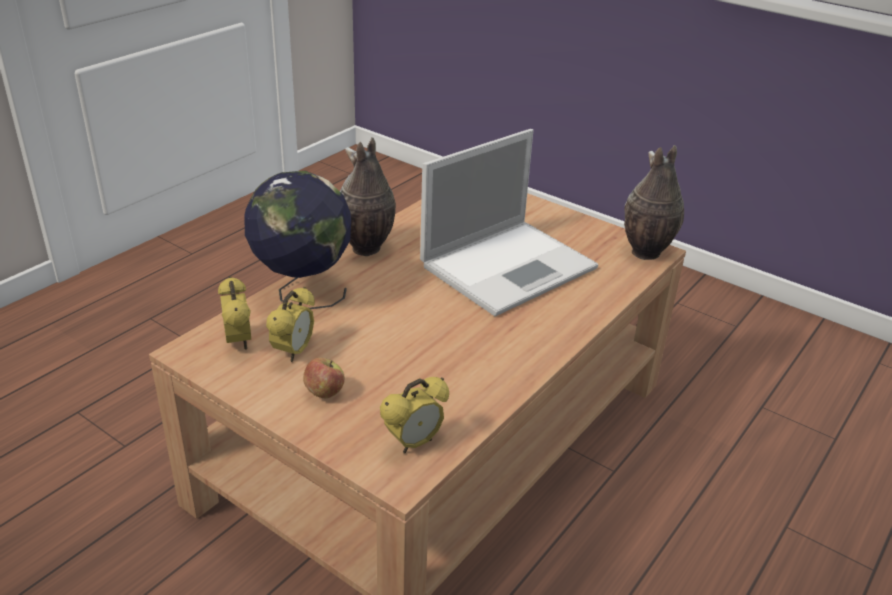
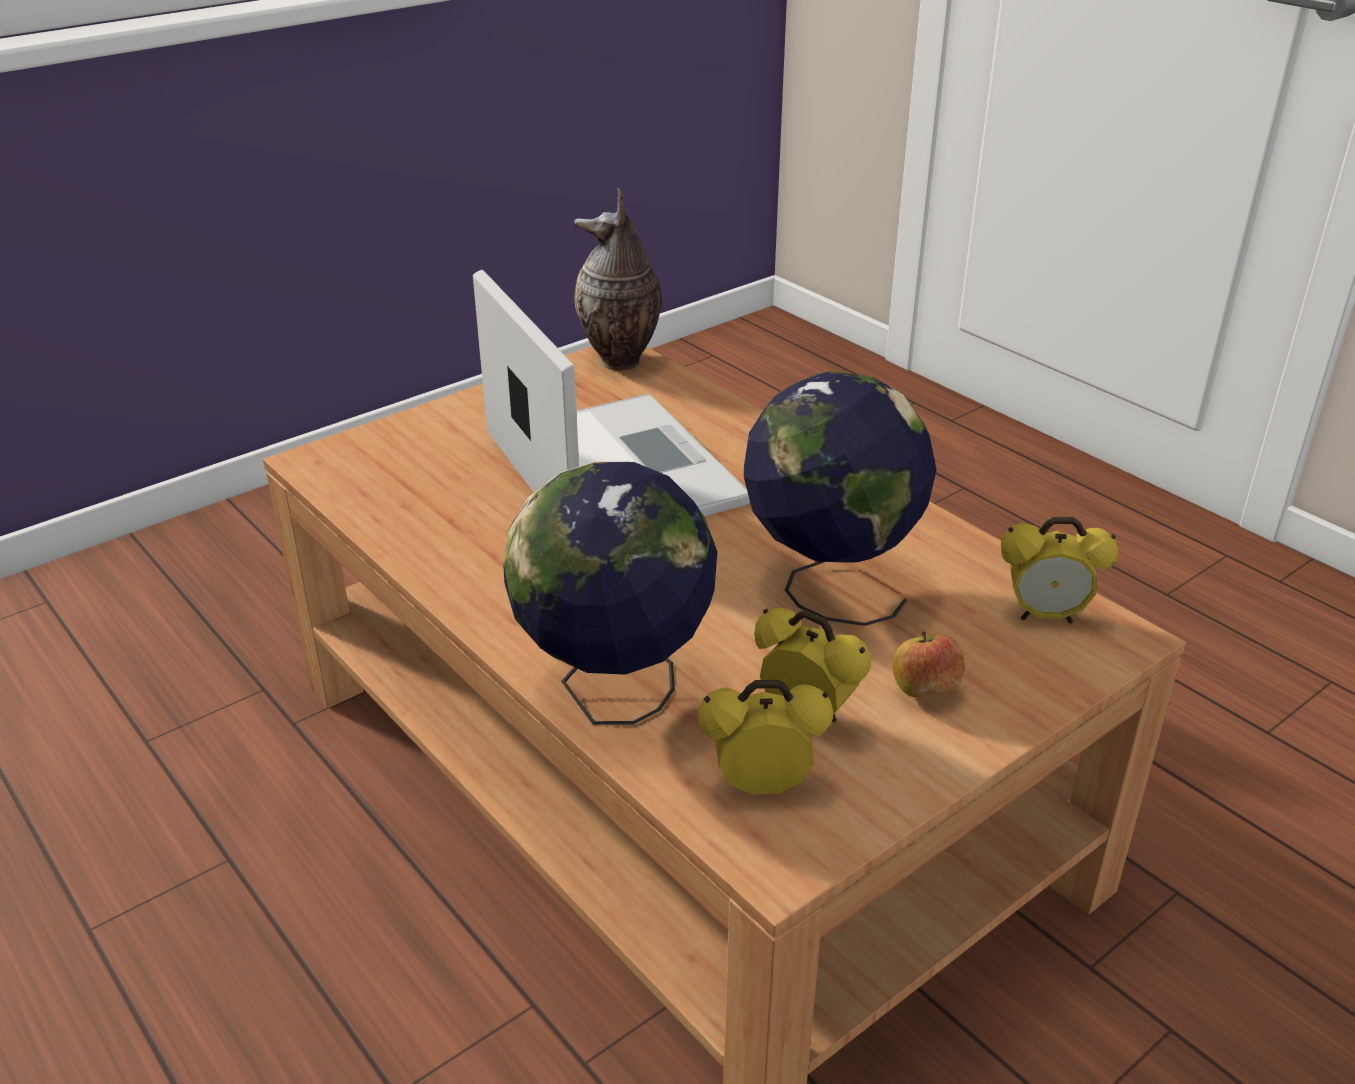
camera: 75 degrees left, 0 degrees up
vase [340,137,396,256] -> none
alarm clock [380,377,449,453] -> alarm clock turned 120 degrees clockwise [1000,517,1118,623]
none -> globe [744,371,937,626]

